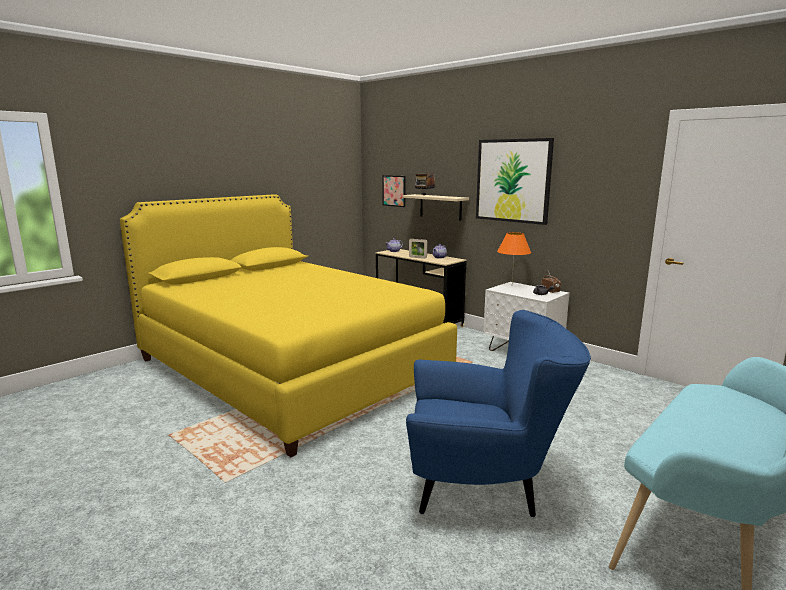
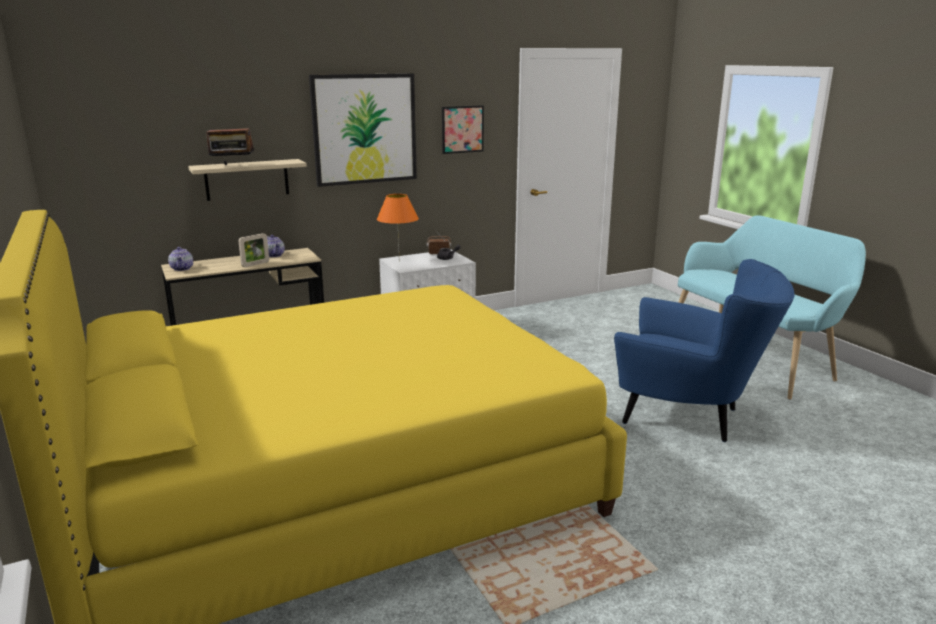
camera: 70 degrees left, 5 degrees up
picture [382,175,406,207] -> picture moved to [442,105,484,154]
blue armchair [406,310,591,517] -> blue armchair turned 90 degrees clockwise [614,259,795,442]

